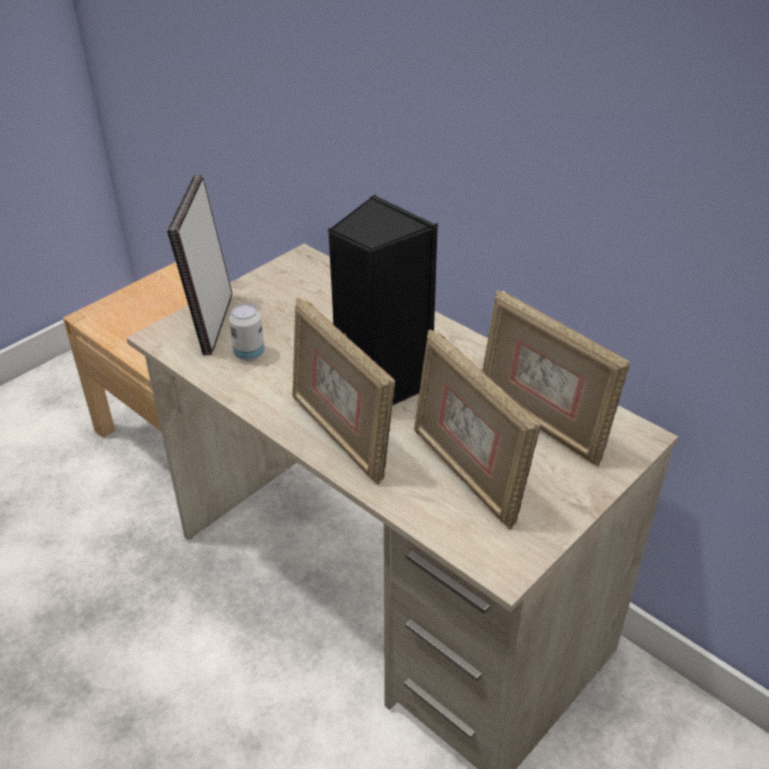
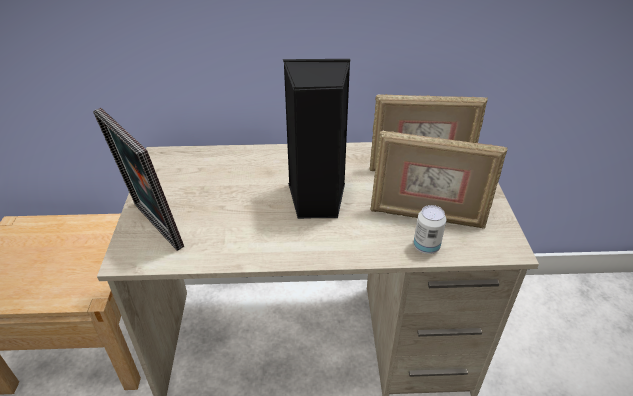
camera: 45 degrees left, 0 degrees up
can [229,303,265,361] -> can moved to [413,205,446,254]
picture frame [292,298,395,485] -> none

